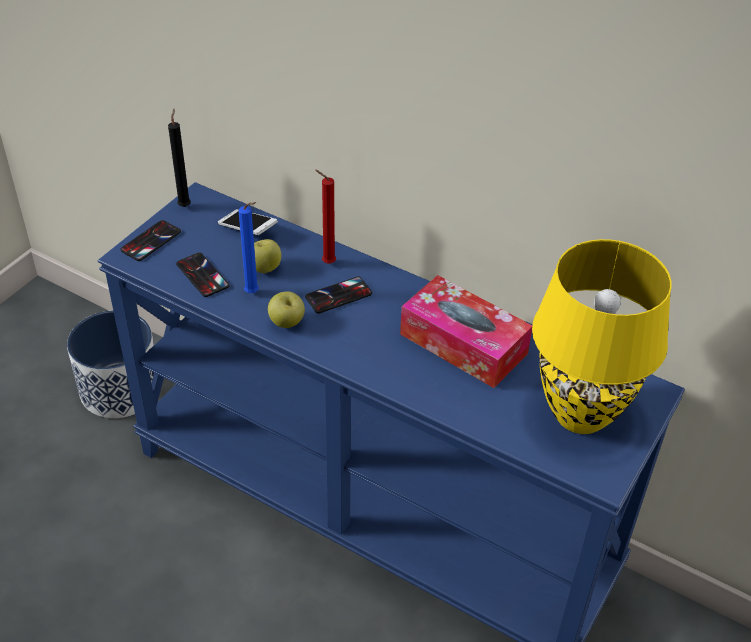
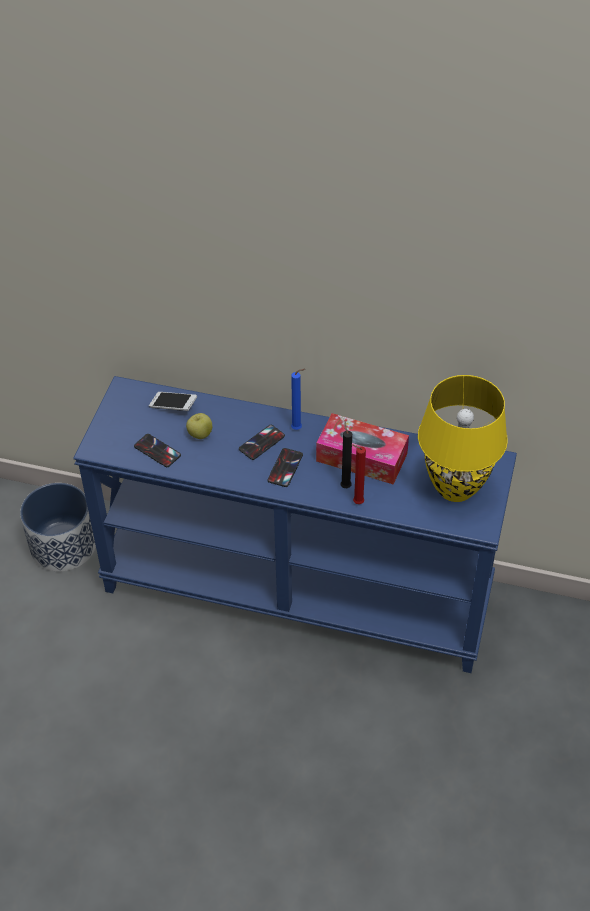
camera: 15 degrees left, 5 degrees up
phone [120,220,181,261] -> phone moved to [267,448,303,487]
black candle [168,109,191,207] -> black candle moved to [341,421,352,488]
blue candle [239,202,259,293] -> blue candle moved to [291,369,305,430]
apple [268,291,305,328] -> none
red candle [315,170,336,264] -> red candle moved to [352,445,366,504]

